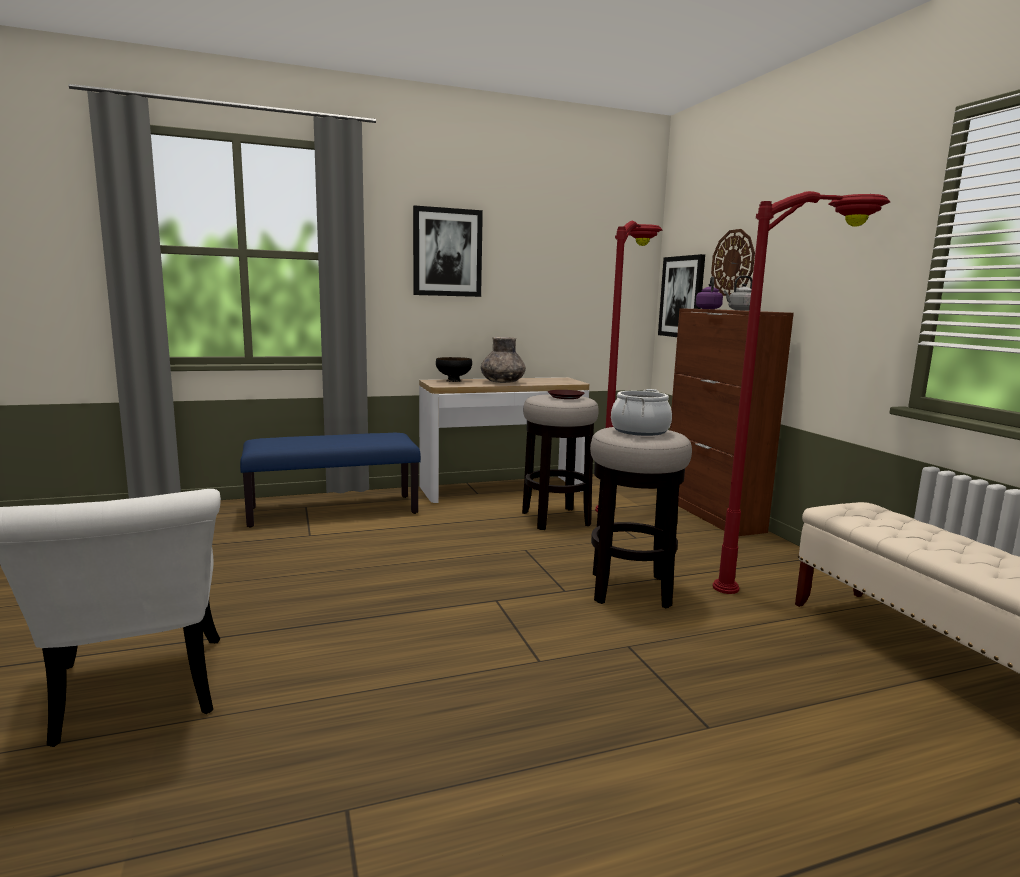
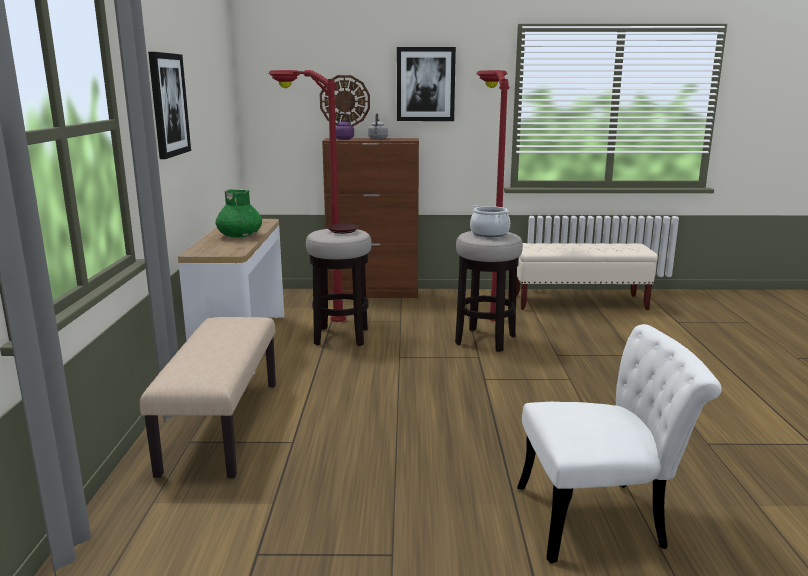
camera: 70 degrees left, 5 degrees up
blue bench [240,433,421,527] -> beige bench [140,317,276,478]
black bowl [436,357,472,382] -> none
grey vase [481,337,526,383] -> green vase [215,189,262,238]
picture [658,254,705,337] -> picture moved to [397,47,456,121]

